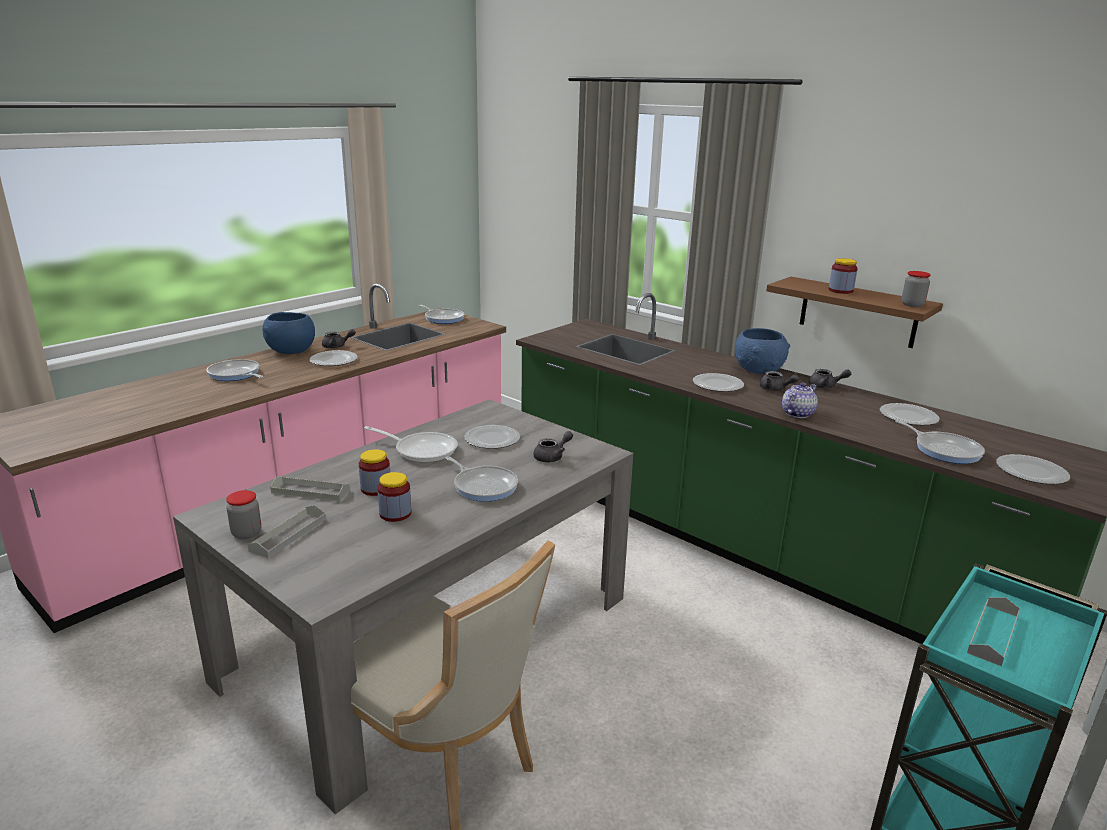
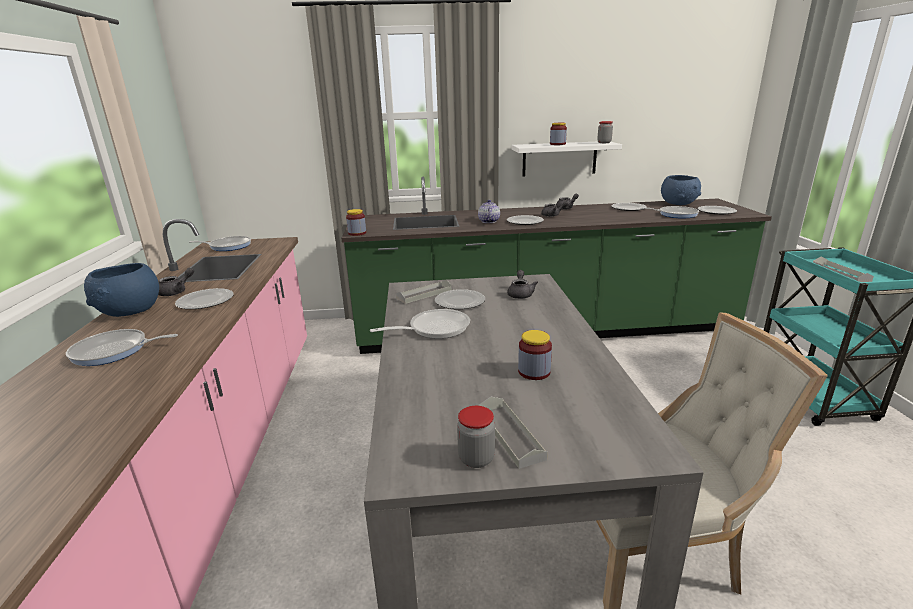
camera: 45 degrees left, 0 degrees up
grey tray [270,476,350,501] -> grey tray moved to [396,279,452,304]
jar [359,449,390,496] -> jar moved to [346,209,366,236]
frying pan [446,456,518,502] -> none
blue bowl [735,328,790,374] -> blue bowl moved to [661,175,701,205]
brown shelf [766,277,943,348] -> white shelf [512,142,622,177]
teapot [782,383,818,418] -> teapot moved to [478,200,500,223]

